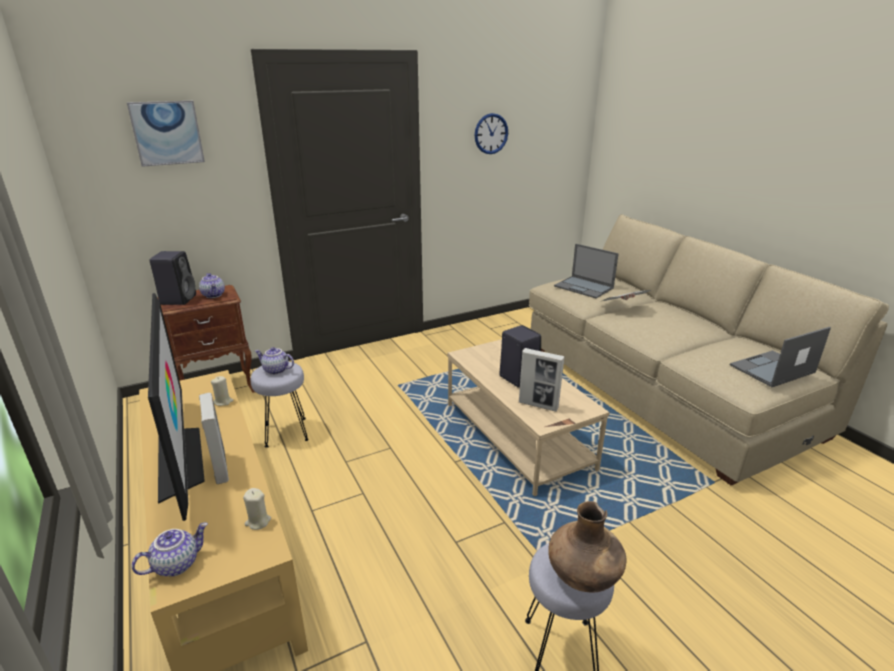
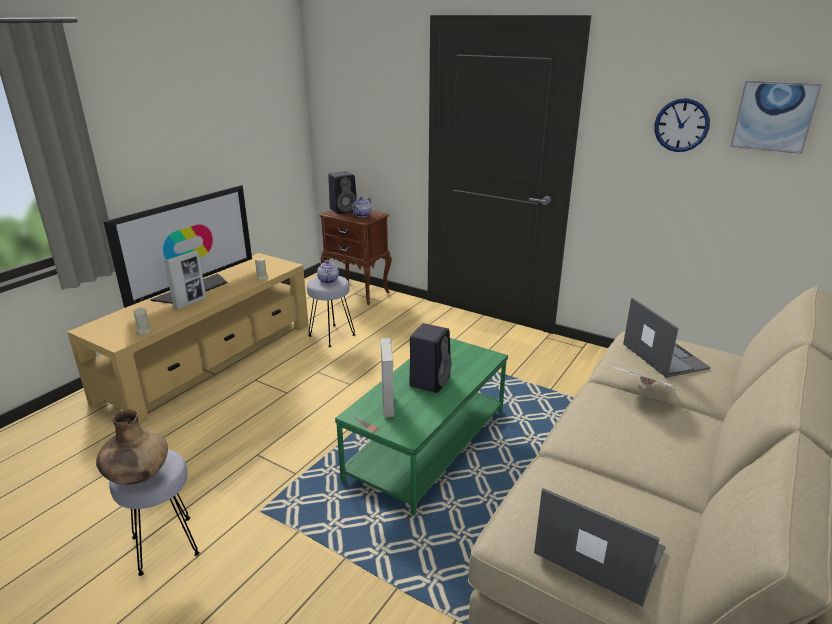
camera: 60 degrees right, 0 degrees up
picture [127,101,205,167] -> picture moved to [730,80,822,154]
teapot [131,522,208,577] -> none
beige coffee table [447,339,610,496] -> green coffee table [335,338,508,516]
laptop [554,244,619,298] -> laptop turned 150 degrees clockwise [623,298,711,378]

